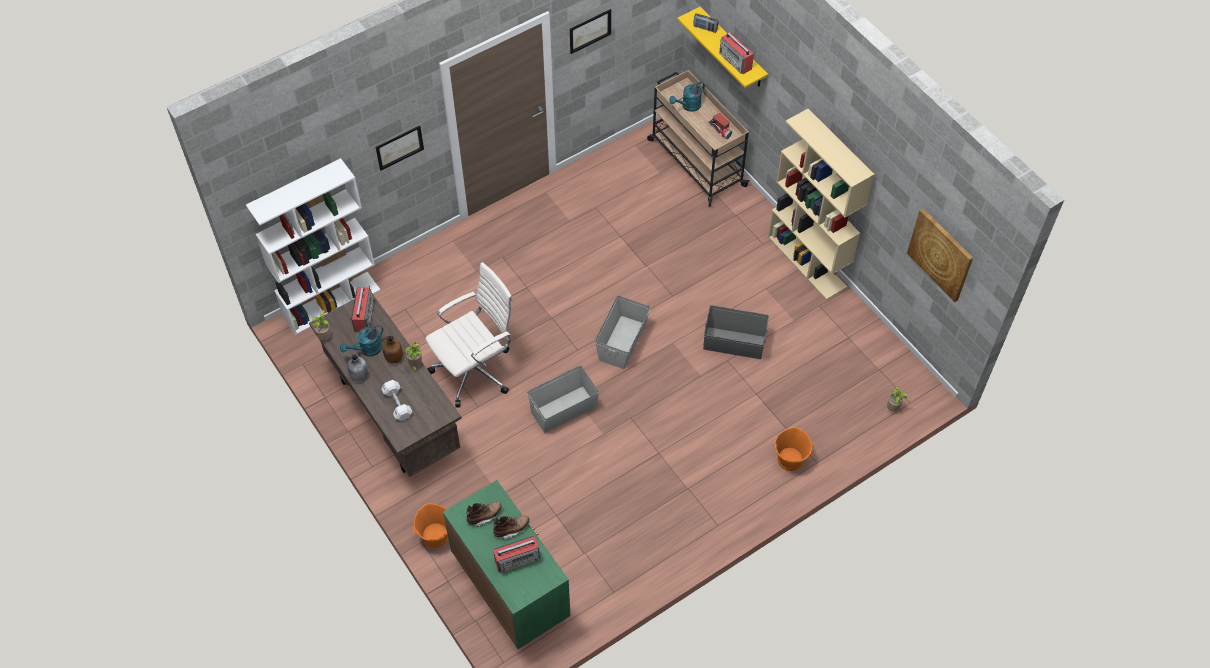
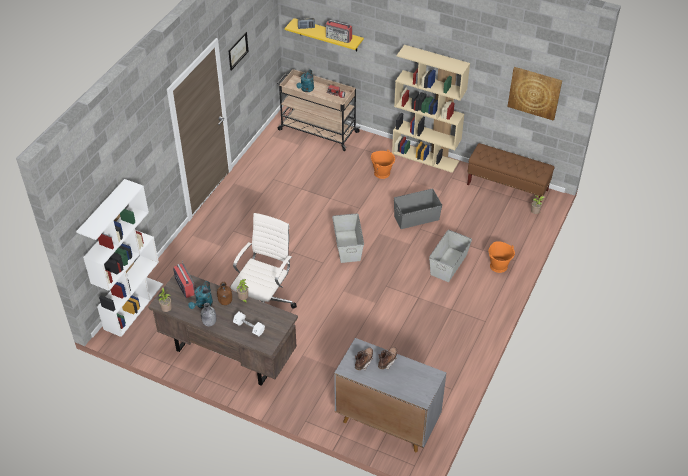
camera: 30 degrees left, 10 degrees down
picture [376,125,424,171] -> none
orange bucket [414,503,448,548] -> orange bucket moved to [371,150,395,179]
green cabinet [443,480,570,649] -> grey cabinet [334,338,446,452]
radio [493,536,540,573] -> none
grey storage box [527,365,599,433] -> grey storage box moved to [429,230,472,282]
none -> brown bench [467,143,554,202]

